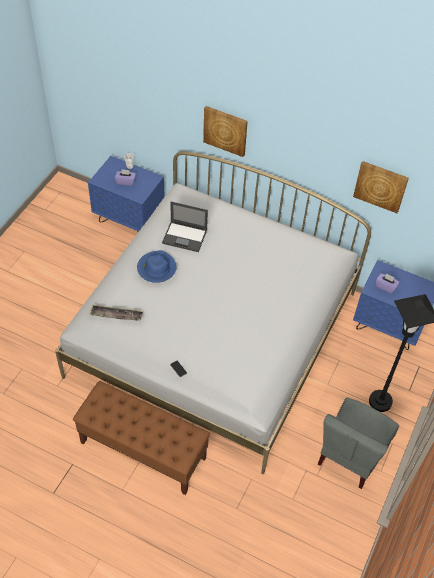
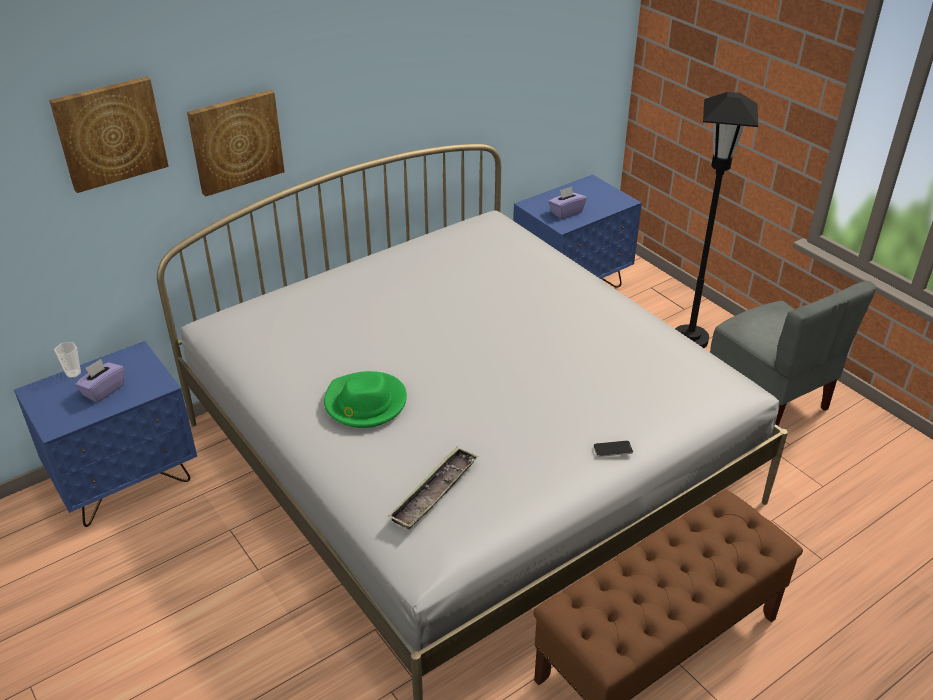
camera: 60 degrees left, 15 degrees down
blue hat [137,250,177,283] -> green hat [324,371,407,428]
laptop [162,202,208,252] -> none
picture [353,161,409,213] -> picture moved to [49,77,169,193]

